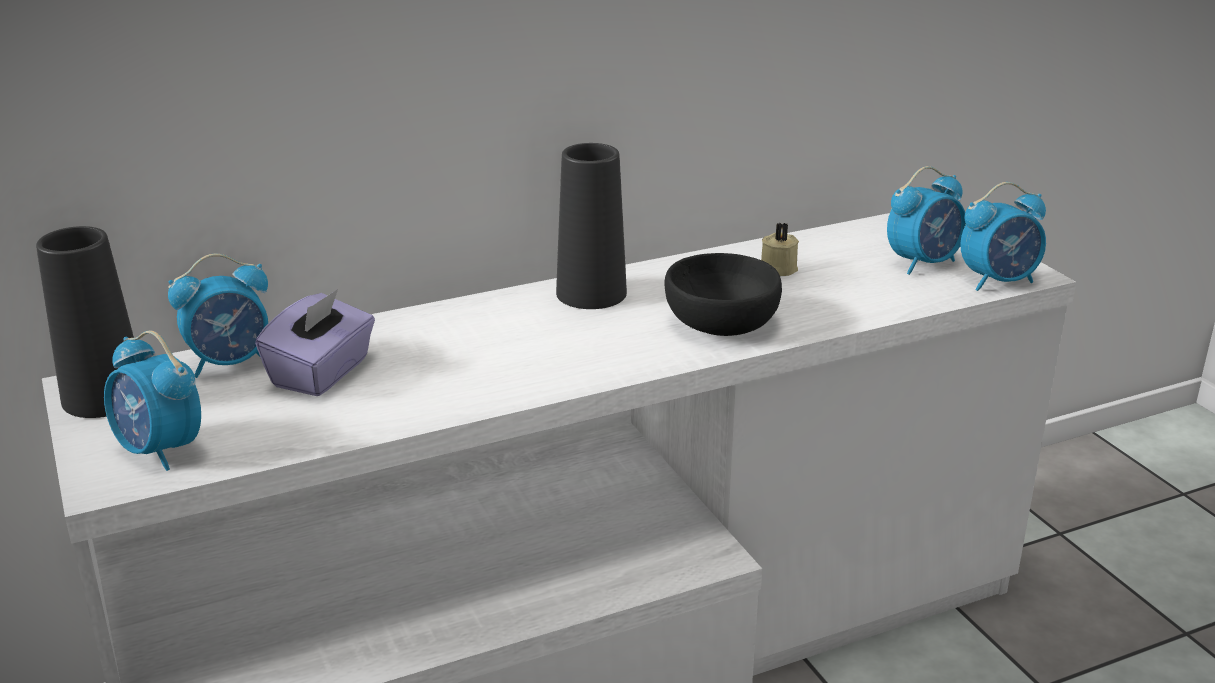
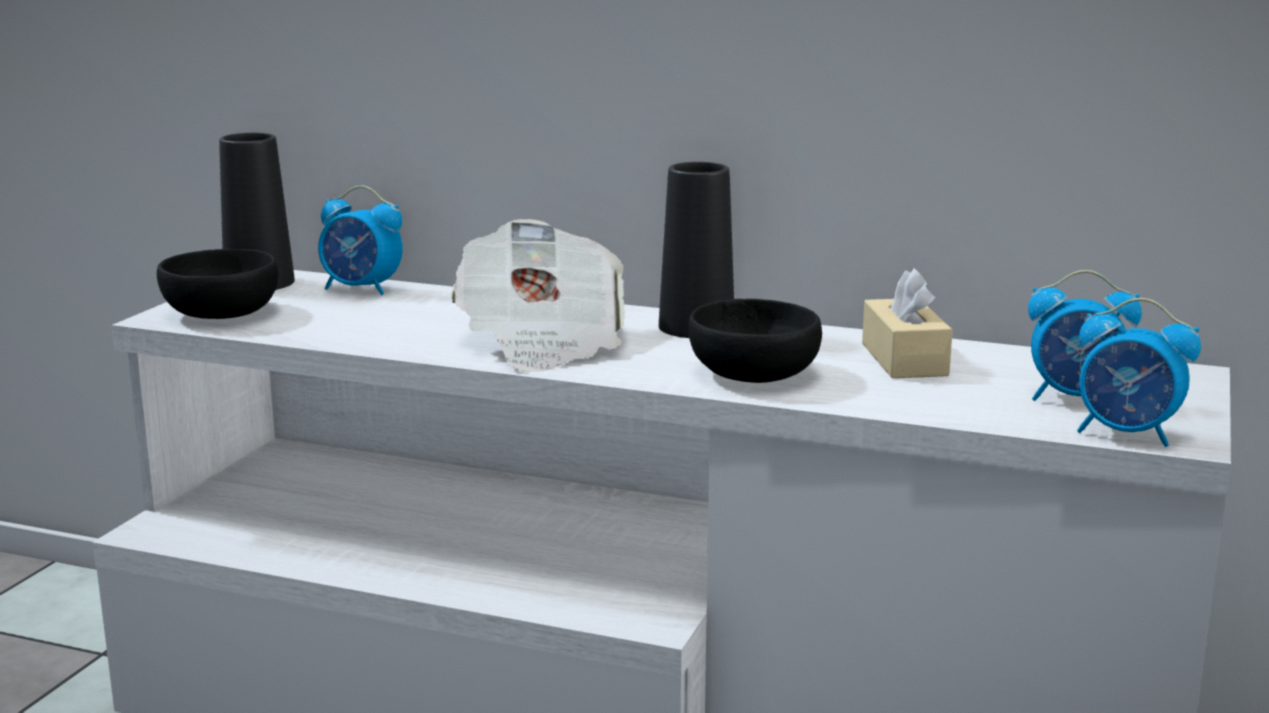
camera: 45 degrees right, 10 degrees down
alarm clock [104,331,201,471] -> black bowl [157,249,278,319]
purple tissue box [255,289,375,396] -> none
beige candle [761,222,799,276] -> beige tissue box [862,268,953,378]
none -> newspaper [450,219,625,372]

